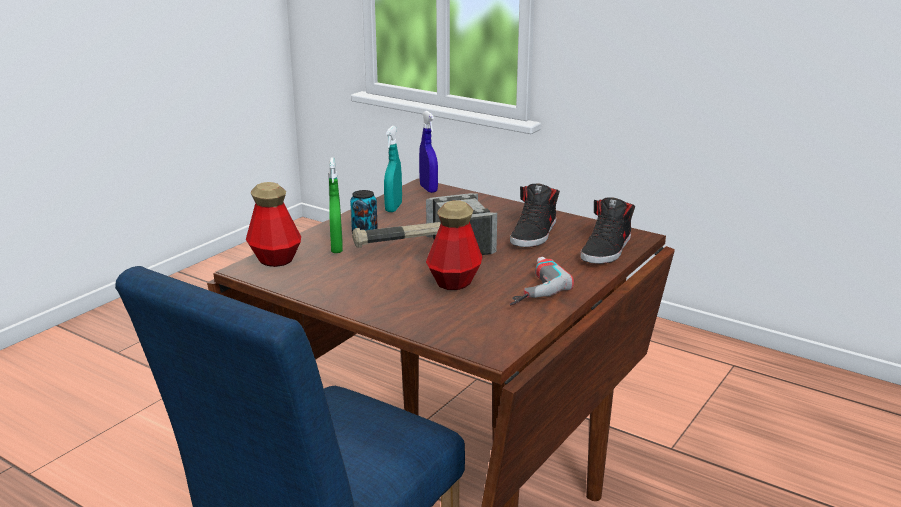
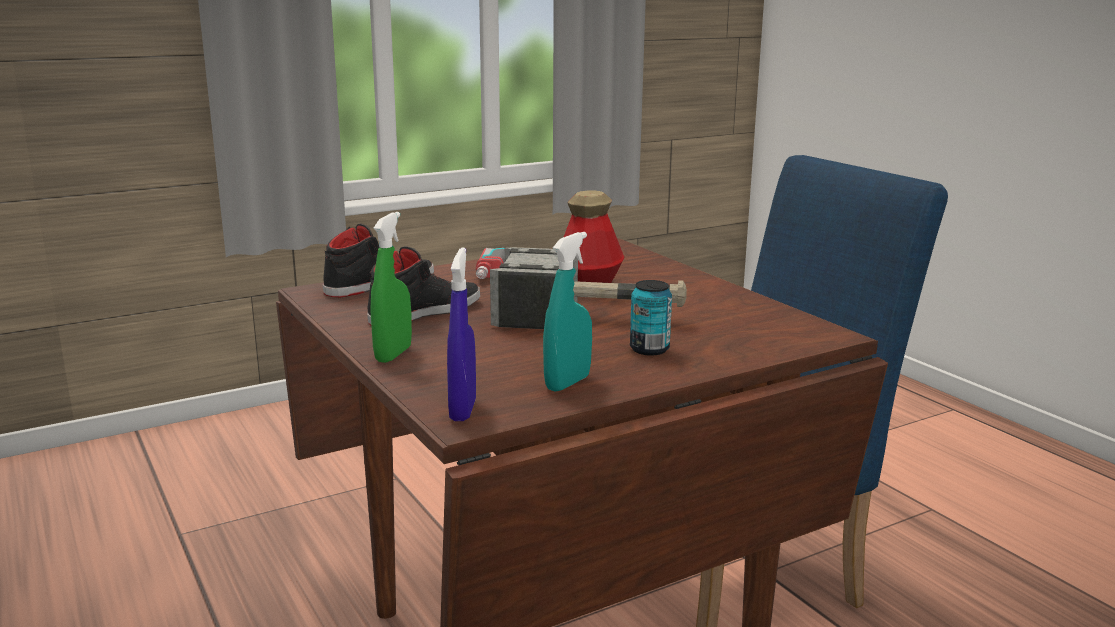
camera: 155 degrees left, 5 degrees down
bottle [246,182,301,267] -> none
green spray bottle [329,157,343,253] -> green spray bottle moved to [370,212,412,363]

